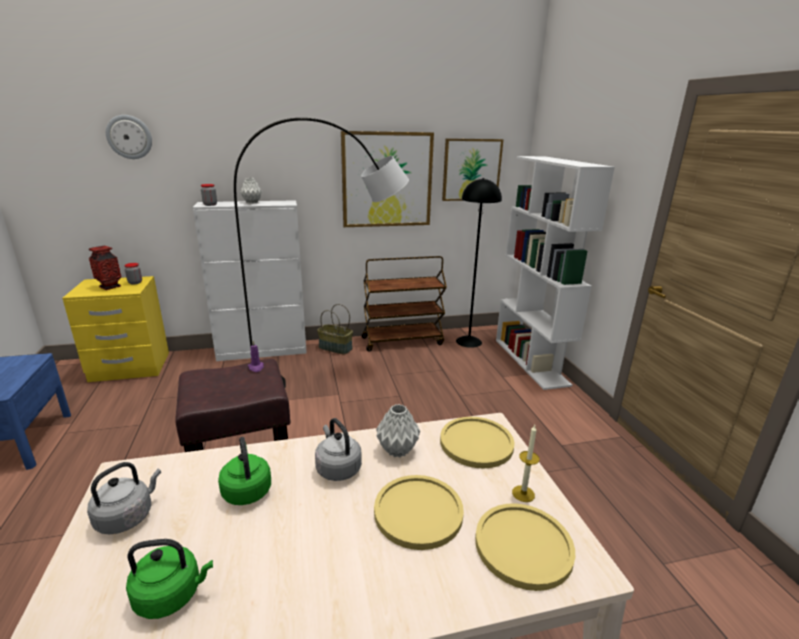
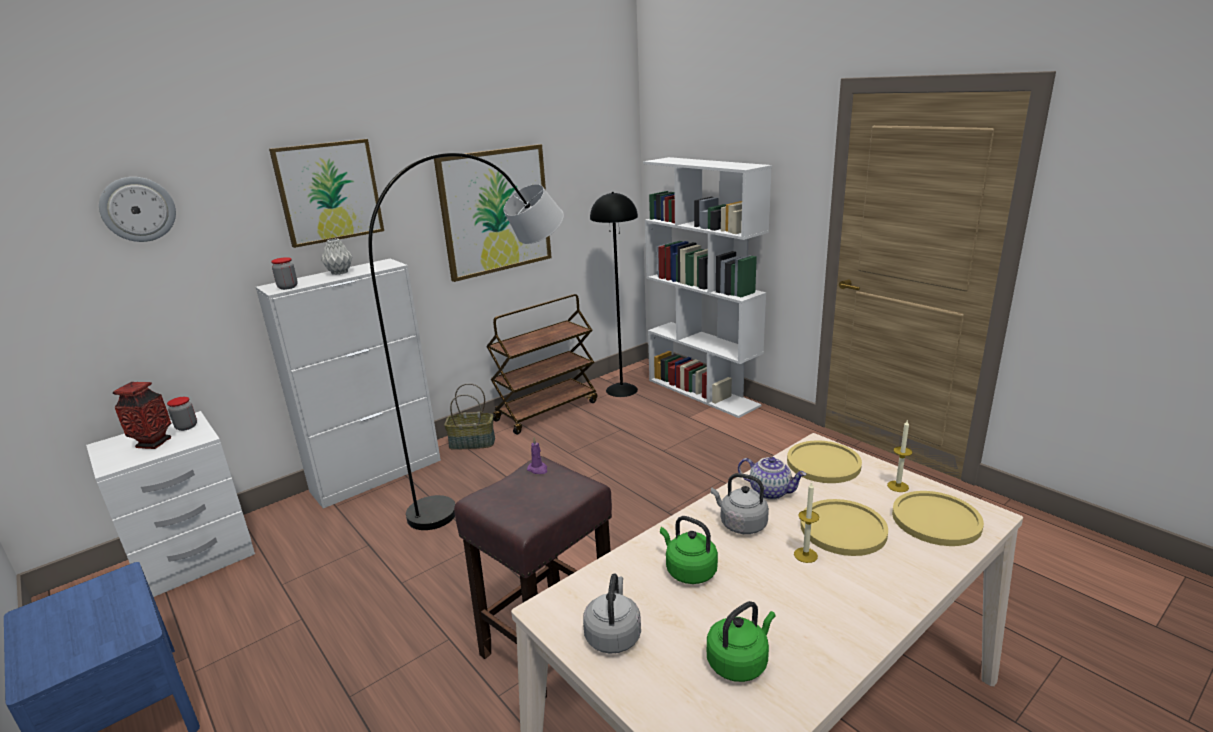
camera: 25 degrees left, 0 degrees up
yellow nightstand [62,276,169,382] -> white nightstand [86,411,255,597]
grey vase [376,404,420,457] -> teapot [738,457,806,500]
picture [442,138,504,201] -> picture moved to [269,139,384,248]
none -> candle [794,482,819,563]

